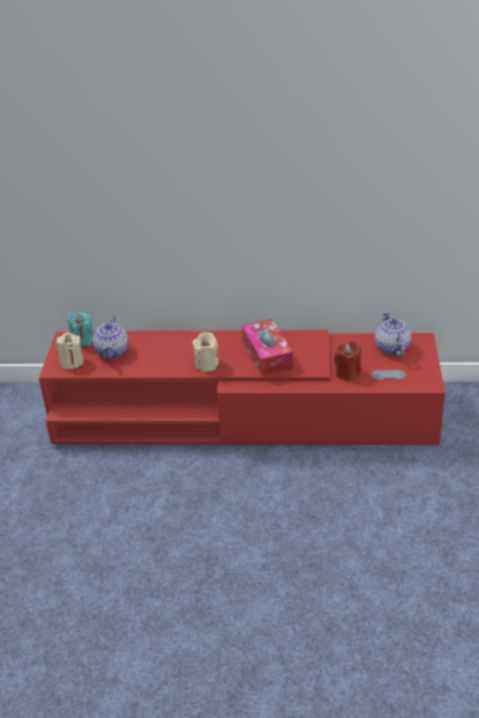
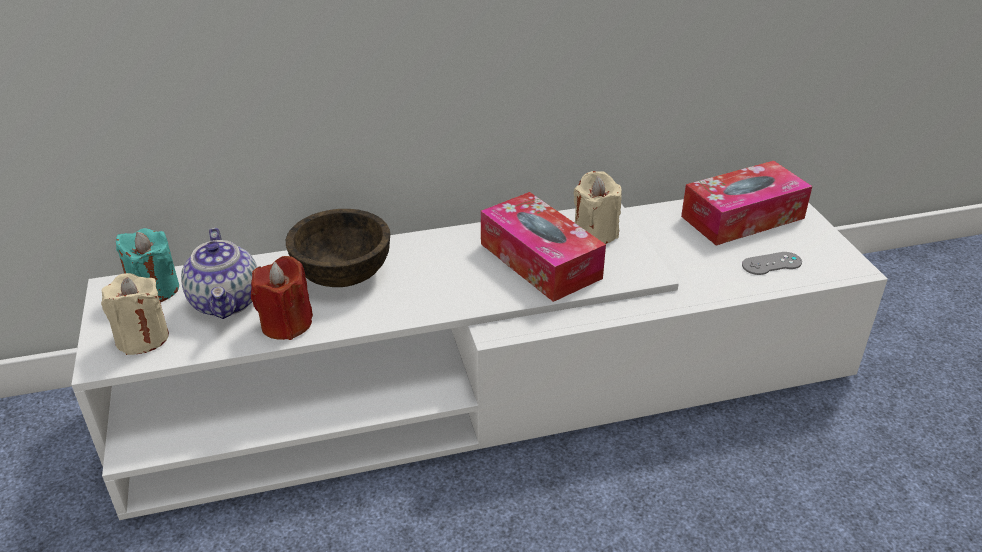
camera: 20 degrees left, 0 degrees up
red tv stand [39,330,445,445] -> white tv stand [71,199,888,520]
beige candle [192,332,219,372] -> beige candle moved to [574,171,622,244]
red candle [334,341,361,381] -> red candle moved to [251,256,313,340]
teapot [375,311,411,356] -> tissue box [681,161,812,246]
none -> brown bowl [286,209,390,287]

